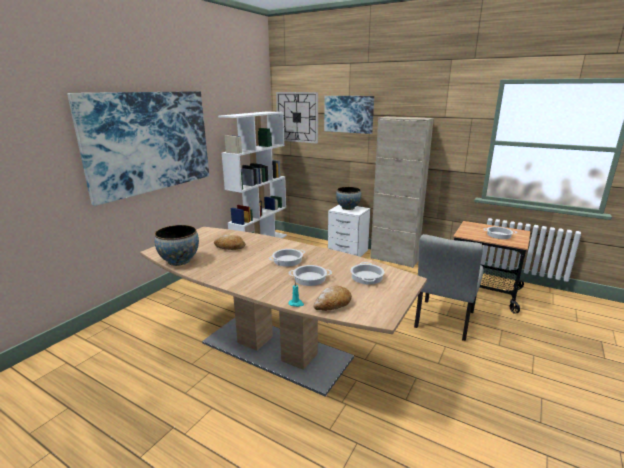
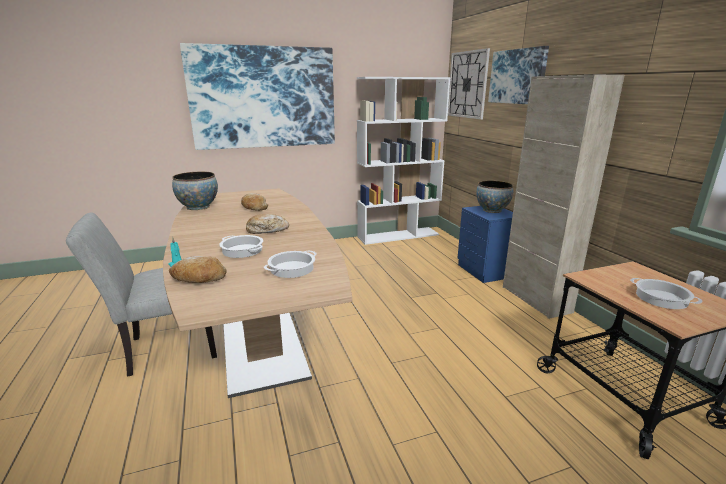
camera: 40 degrees right, 0 degrees up
cooking pot [269,249,305,267] -> bread [246,214,289,234]
white nightstand [328,205,370,257] -> blue nightstand [458,206,513,283]
grey chair [414,234,483,341] -> grey chair moved to [66,212,217,377]

